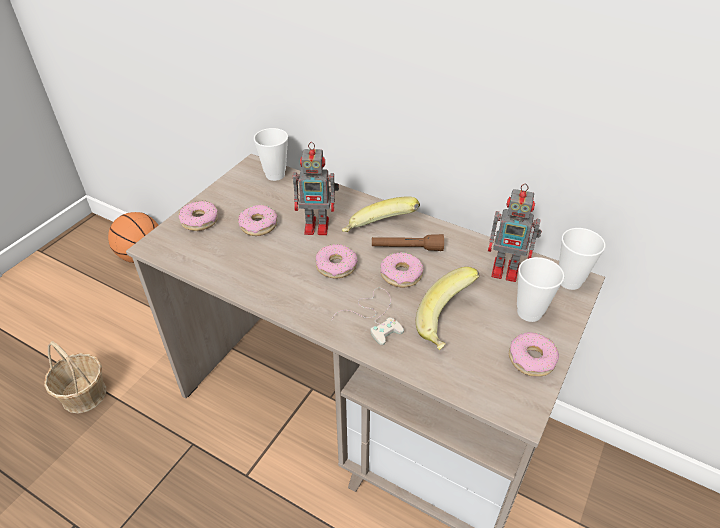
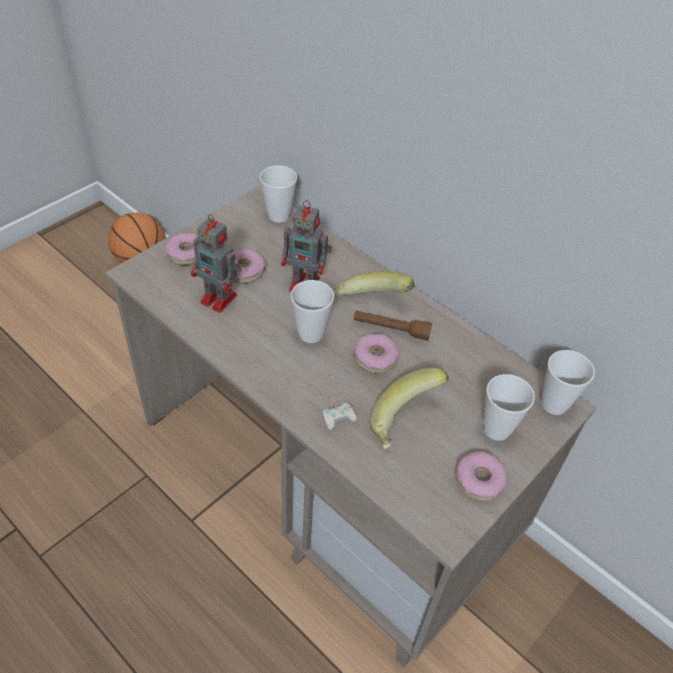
camera: 10 degrees right, 5 degrees up
basket [44,341,106,413] -> none
donut [316,244,358,278] -> cup [291,280,334,343]
toy robot [488,184,542,282] -> toy robot moved to [191,214,242,313]

